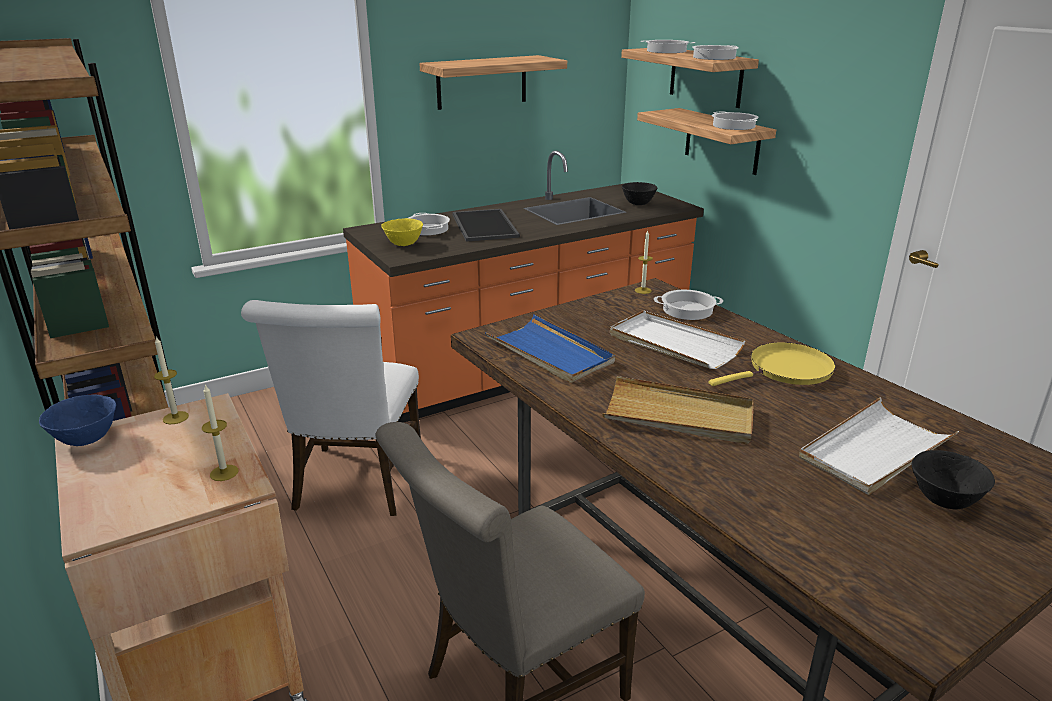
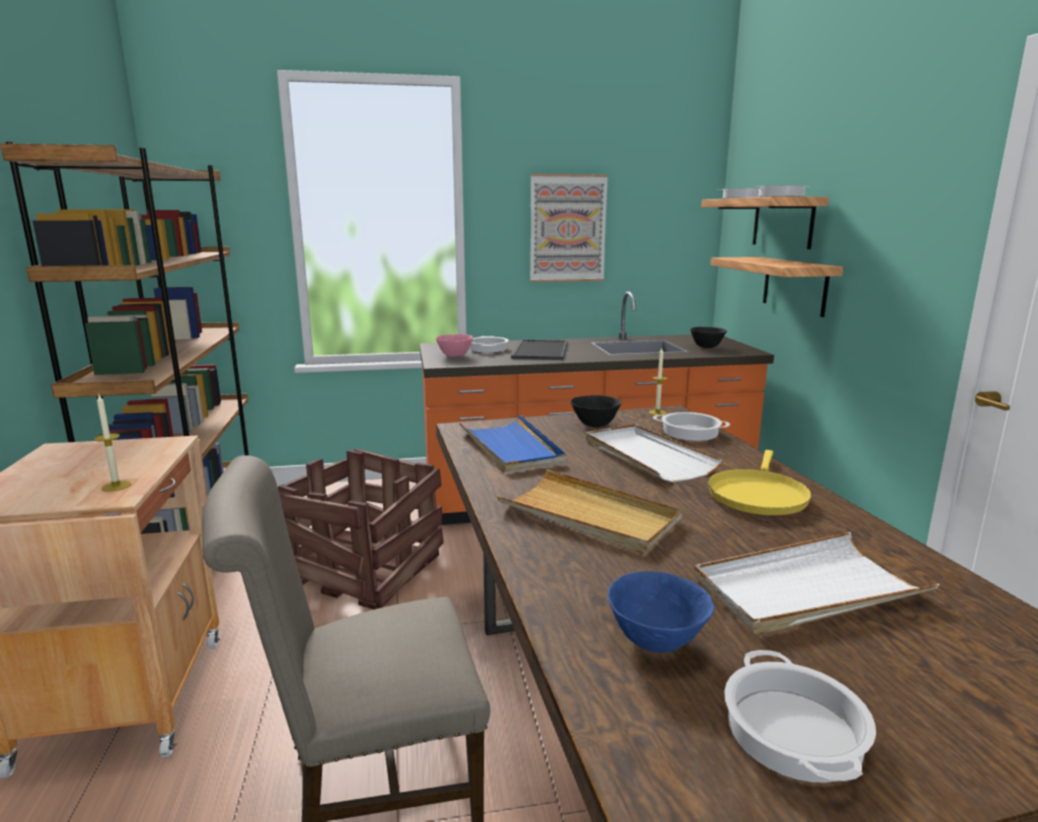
camera: 20 degrees right, 10 degrees down
blue bowl [39,395,116,446] -> blue bowl moved to [608,571,714,653]
candle [154,336,189,424] -> none
white chair [241,300,421,516] -> crate [278,448,444,610]
yellow bowl [381,218,423,246] -> pink bowl [435,334,473,357]
shelf [419,55,567,110] -> picture [530,174,608,282]
yellow frying pan [709,342,836,386] -> yellow frying pan turned 120 degrees clockwise [708,450,812,515]
cooking pot [712,112,759,130] -> cooking pot moved to [724,650,876,783]
black bowl [912,450,995,509] -> black bowl moved to [570,395,622,428]

